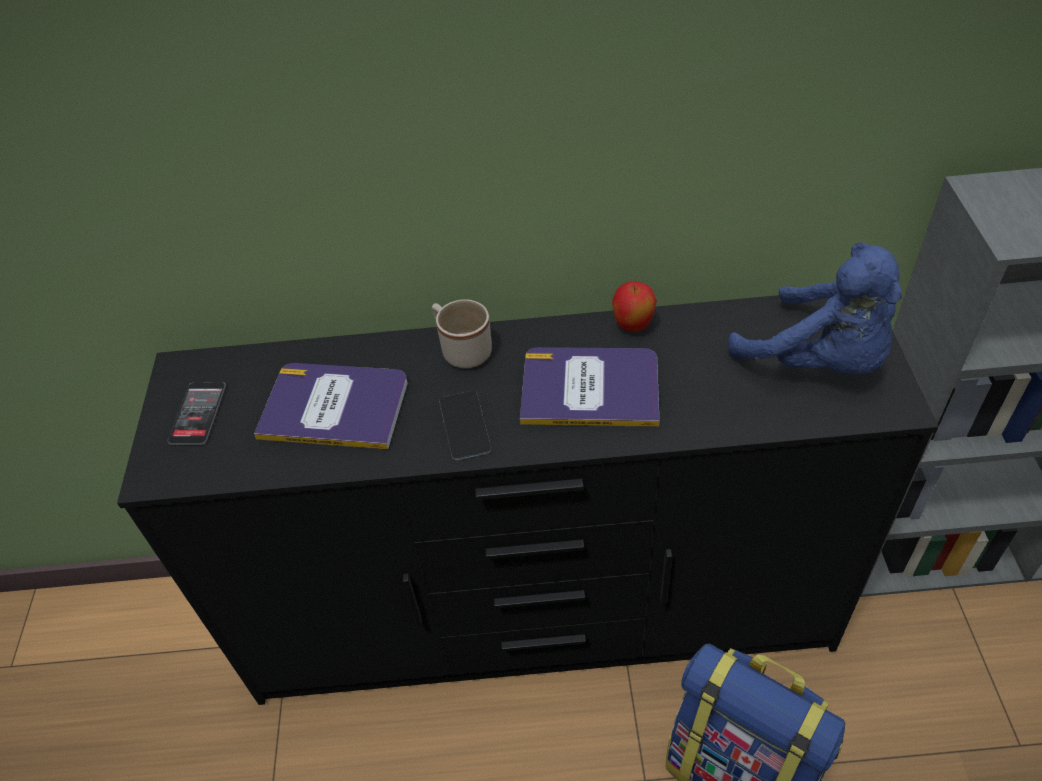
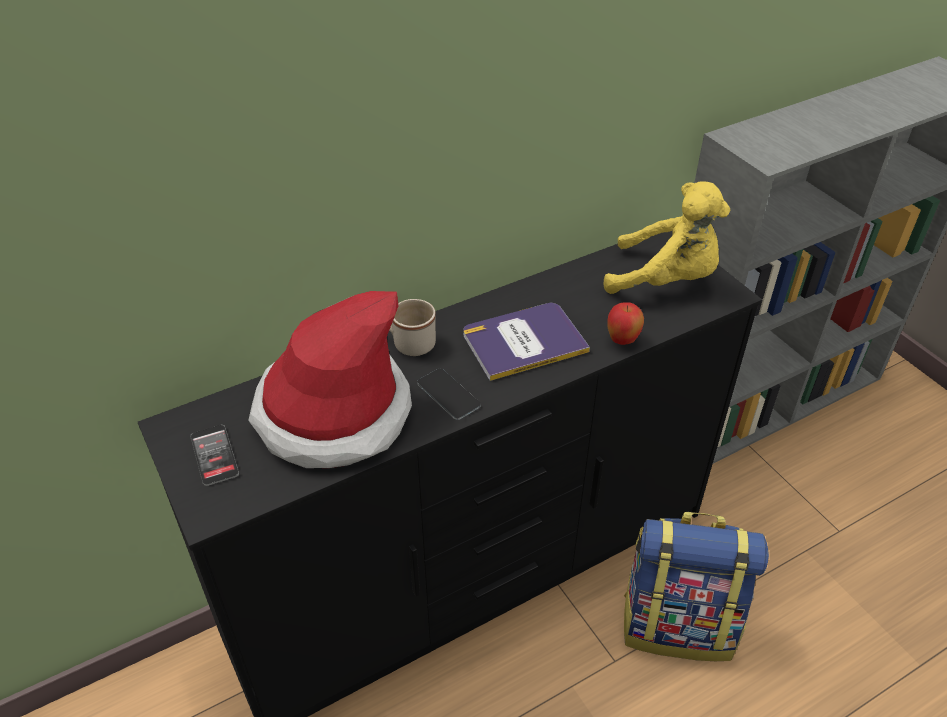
camera: 30 degrees left, 5 degrees down
book [254,363,408,449] -> hat [248,291,412,468]
apple [612,281,657,332] -> apple moved to [608,302,644,345]
blue plush toy [728,242,902,374] -> yellow plush toy [604,181,730,294]

